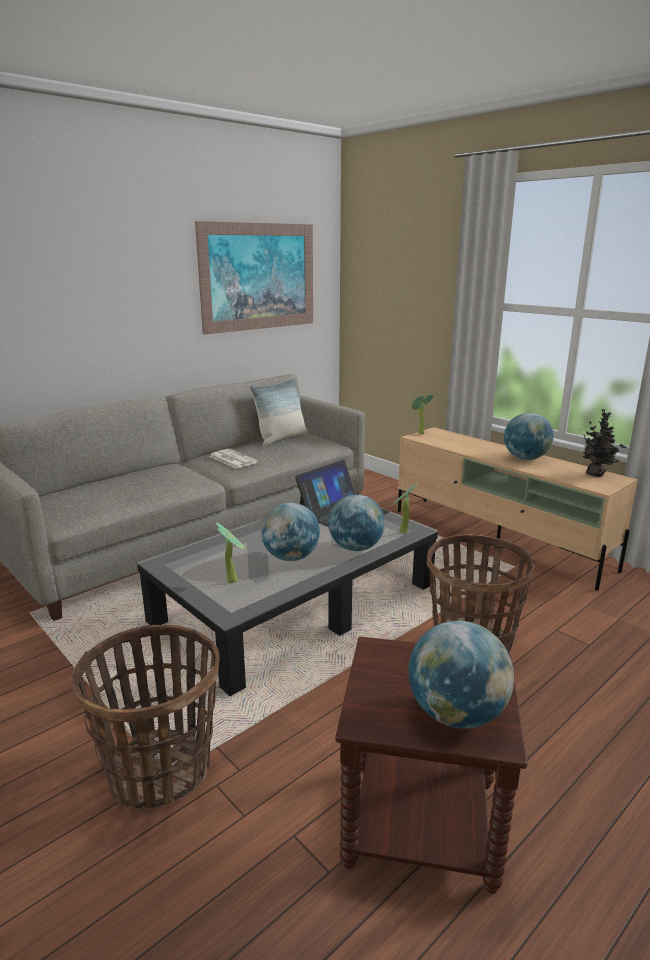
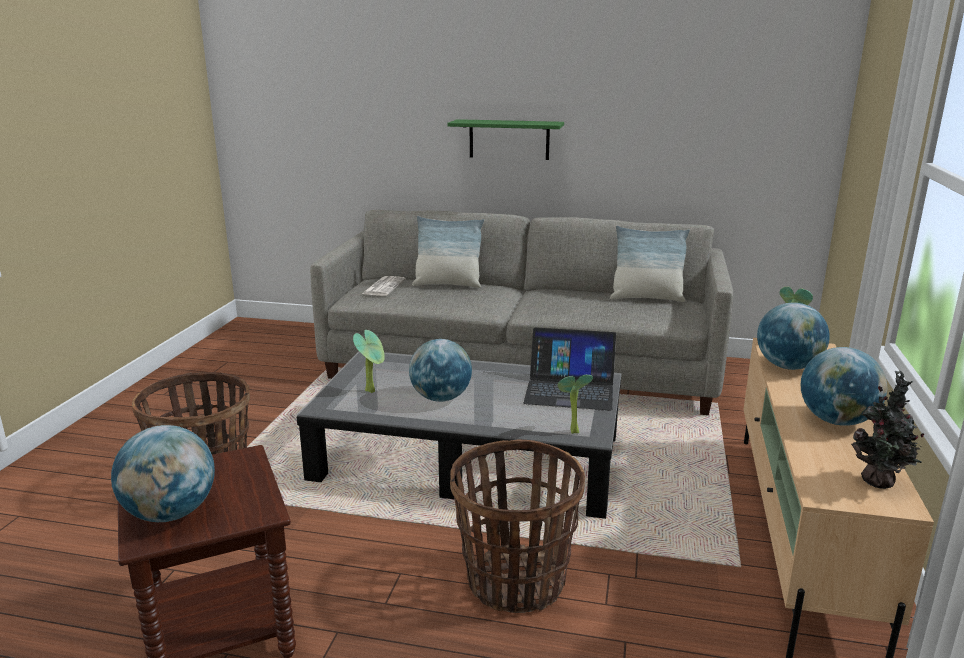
camera: 55 degrees right, 0 degrees up
picture [195,221,313,335] -> none
newspaper [209,449,258,469] -> newspaper moved to [362,276,406,296]
globe [328,494,385,551] -> globe moved to [757,303,830,370]
none -> pillow [412,216,484,288]
none -> green shelf [447,119,564,160]

